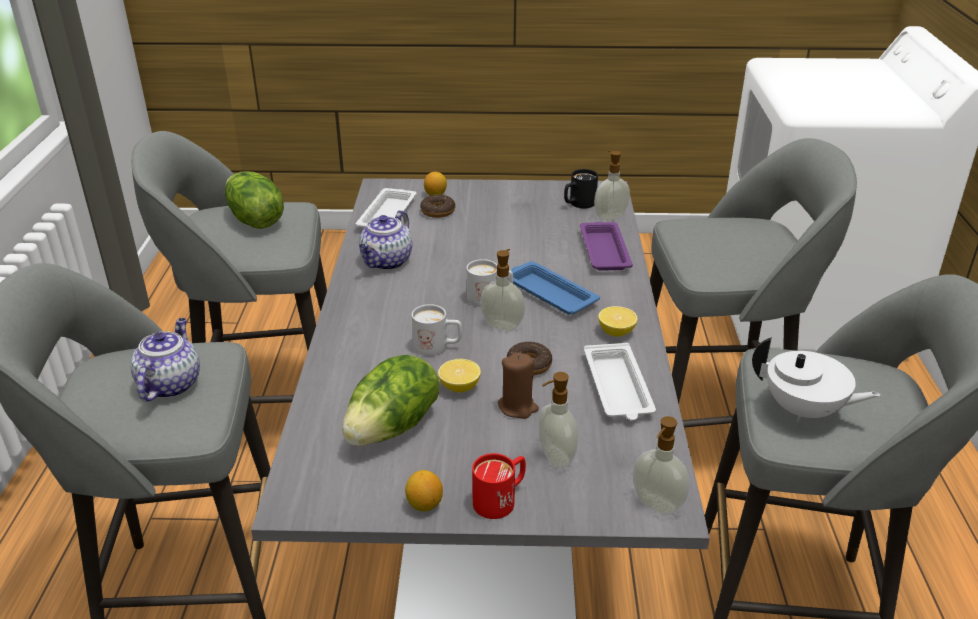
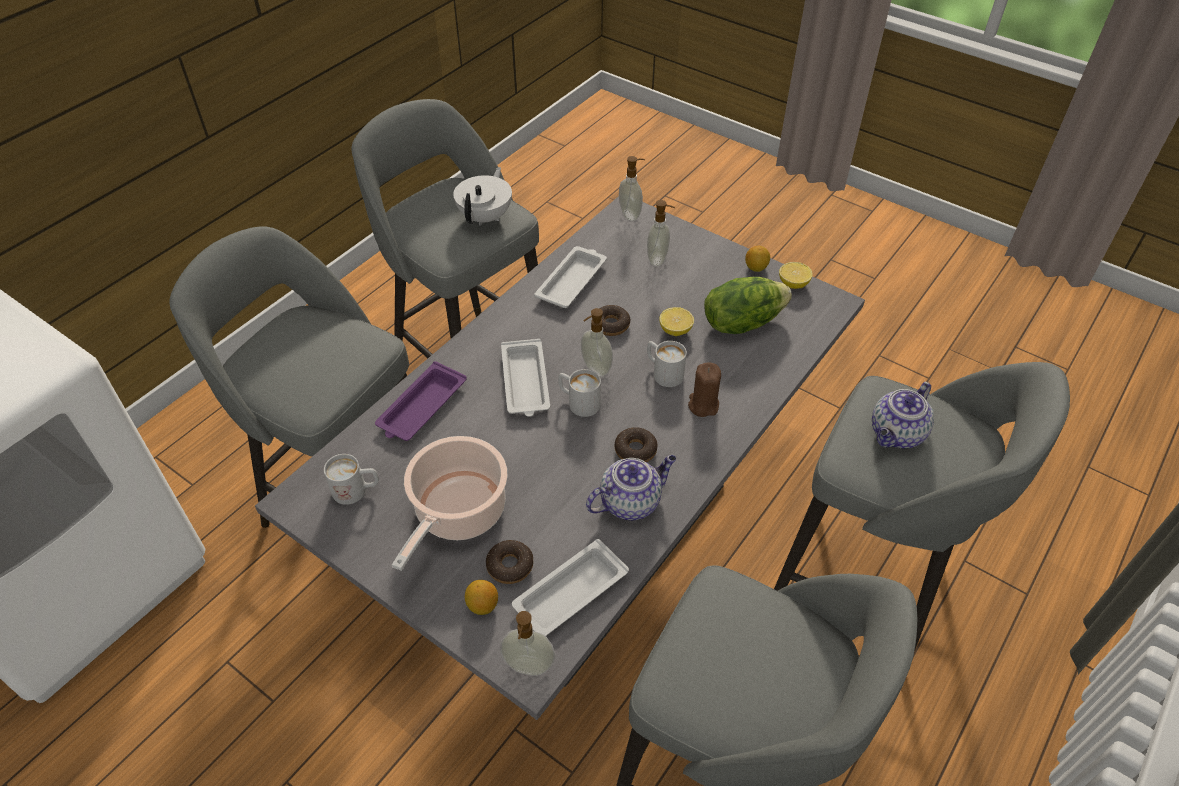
camera: 145 degrees left, 15 degrees up
lettuce [225,172,284,229] -> none
red mug [472,453,526,519] -> none
brown candle [498,352,539,419] -> brown candle moved to [688,362,721,417]
blue tray [511,261,600,315] -> white tray [501,339,550,417]
black mug [564,169,598,208] -> white mug [324,454,379,505]
soap dispenser [594,151,630,220] -> soap dispenser moved to [500,611,555,676]
lemon [598,306,638,336] -> lemon moved to [779,262,813,289]
white teapot [752,337,881,423] -> white teapot turned 45 degrees clockwise [453,167,512,226]
none -> cooking pot [392,436,507,571]
none -> donut [615,427,658,462]

